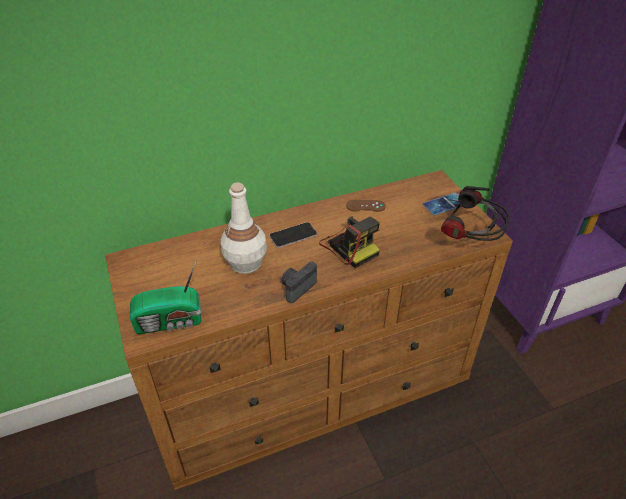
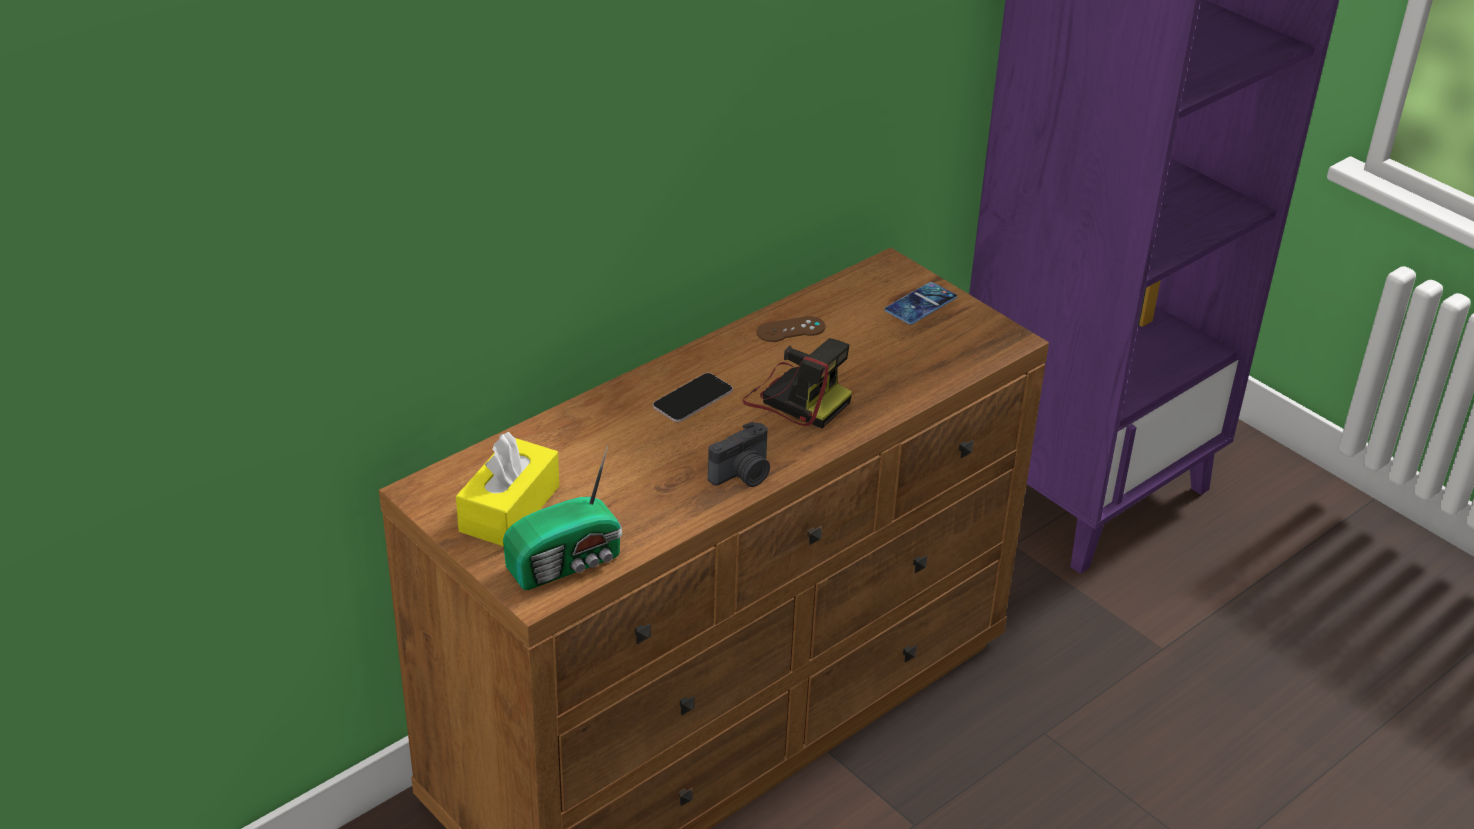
camera: 20 degrees left, 5 degrees down
white bottle [221,182,267,274] -> none
camera [281,261,317,303] -> camera turned 150 degrees counterclockwise [708,422,770,487]
headphones [441,186,510,241] -> none
none -> yellow tissue box [456,432,559,546]

